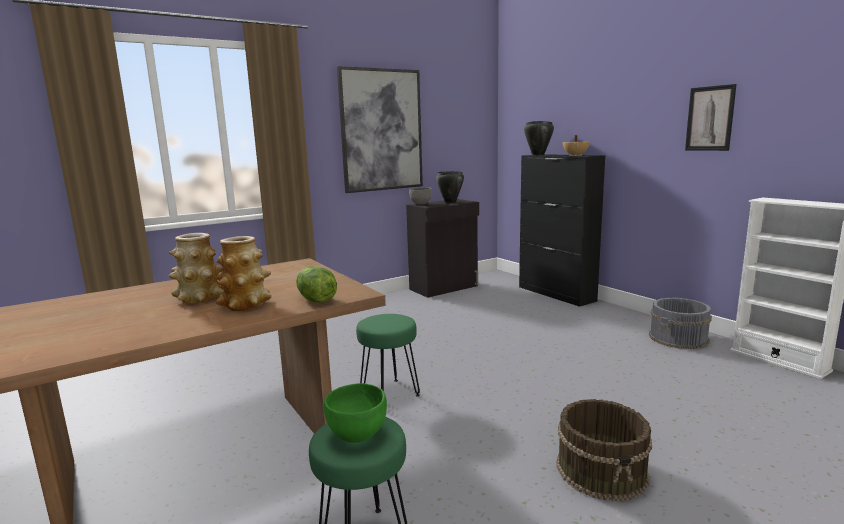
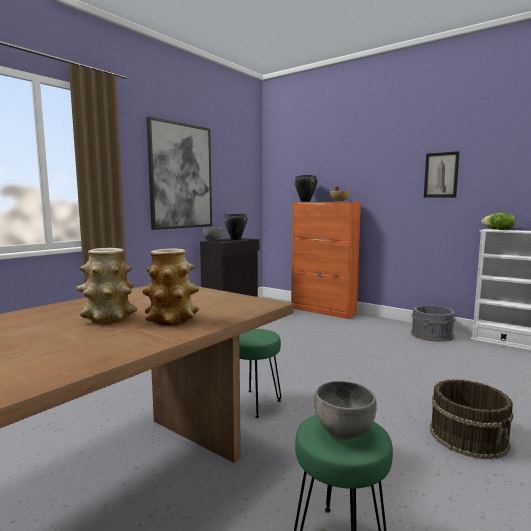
camera: 20 degrees left, 5 degrees down
lettuce [296,266,337,302] -> lettuce moved to [481,212,516,230]
green bowl [324,383,387,443] -> grey bowl [314,381,377,440]
black cabinet [519,154,605,307] -> orange cabinet [291,202,361,319]

